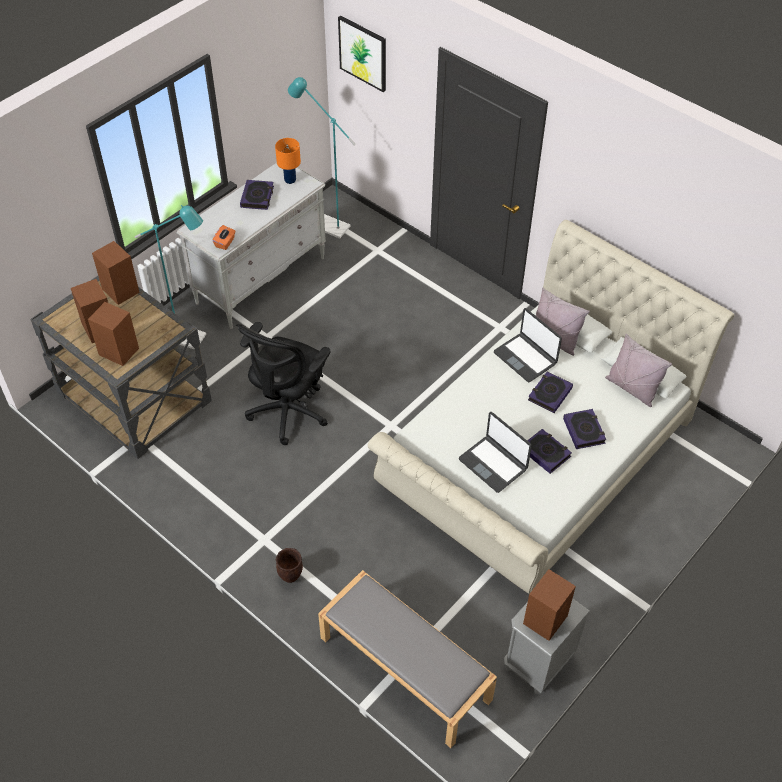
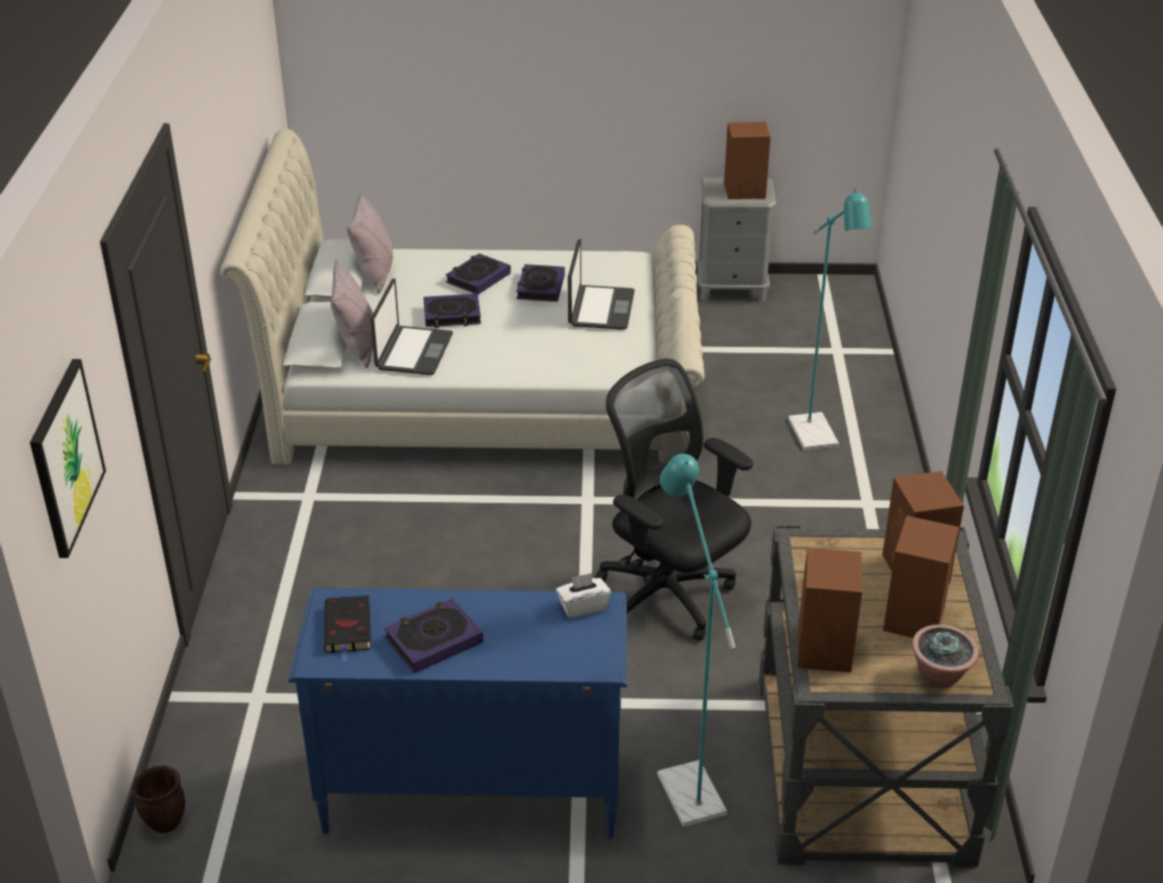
camera: 130 degrees left, 15 degrees down
white dresser [177,163,326,329] -> blue dresser [288,588,627,839]
orange tissue box [212,225,235,250] -> white tissue box [556,573,611,618]
black office chair [236,322,330,445] -> black office chair turned 120 degrees counterclockwise [595,359,753,641]
orange table lamp [275,138,301,184] -> black book [324,595,371,662]
brown planter [276,548,303,583] -> brown planter moved to [131,765,185,833]
turquoise floor lamp [288,77,355,239] -> turquoise floor lamp moved to [788,189,872,451]
grey bench [318,570,497,748] -> none
none -> potted plant [912,624,979,688]

